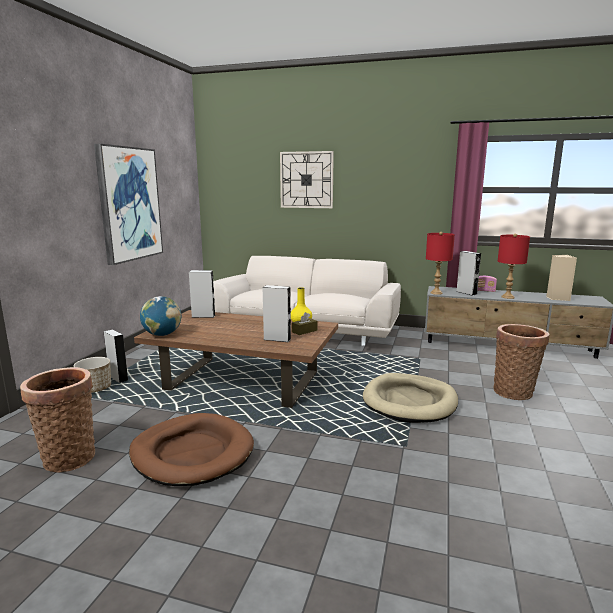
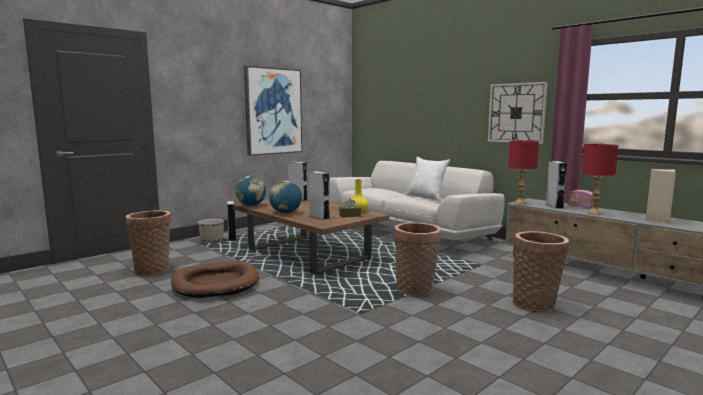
camera: 30 degrees right, 5 degrees down
wall clock [280,151,334,208] -> wall clock moved to [488,82,548,144]
beige dog bed [363,373,458,423] -> basket [394,222,441,296]
none -> globe [269,181,302,213]
none -> white pillow [406,157,450,201]

